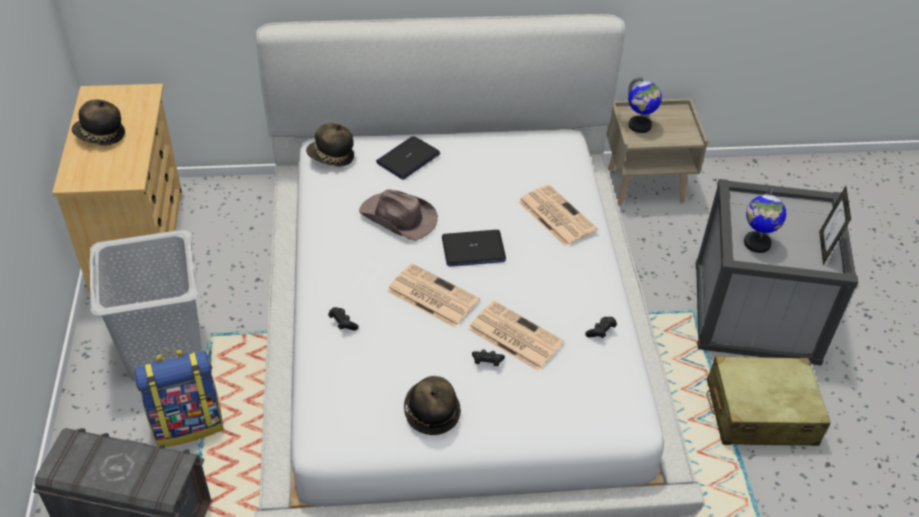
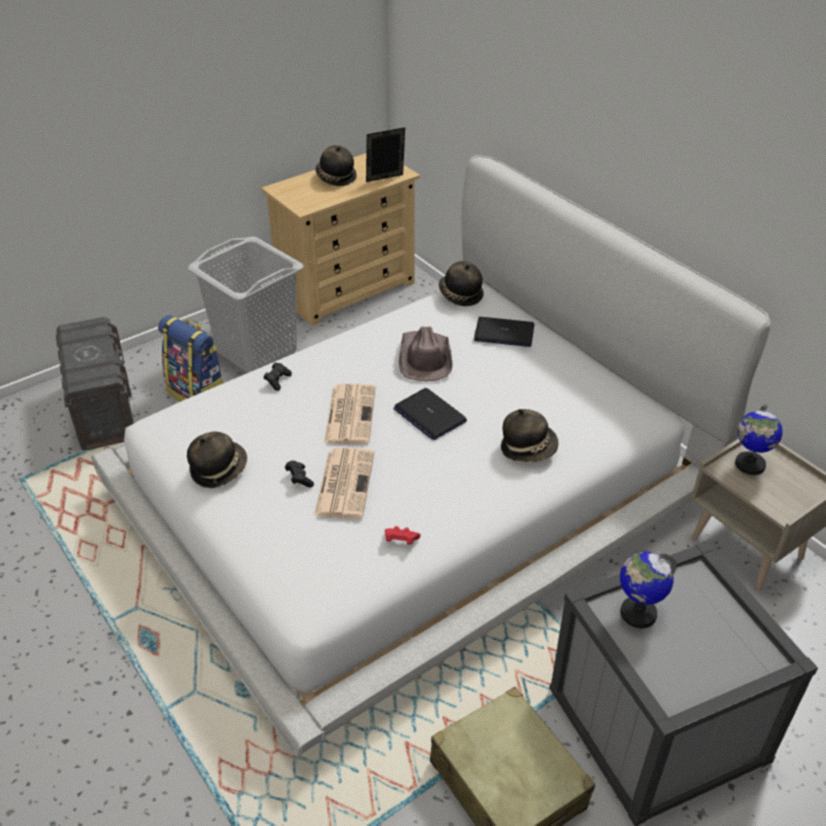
camera: 60 degrees right, 5 degrees down
newspaper [518,184,597,247] -> hat [501,409,558,463]
black game controller [585,317,617,338] -> red game controller [385,526,421,545]
picture frame [819,186,851,265] -> picture frame moved to [366,127,405,182]

